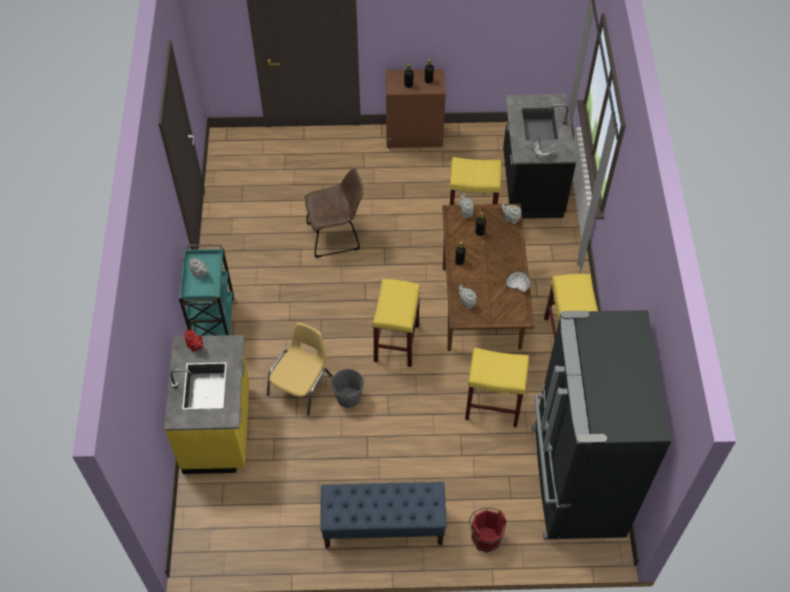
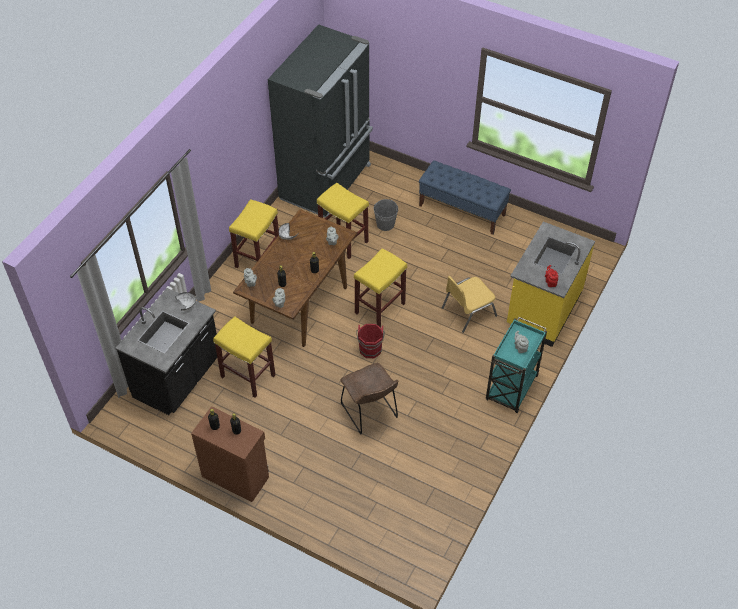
camera: 150 degrees left, 5 degrees down
brown chair [305,168,363,258] -> brown chair turned 135 degrees counterclockwise [340,363,399,435]
grey bucket [331,369,364,408] -> grey bucket moved to [374,199,398,231]
red bucket [469,508,507,553] -> red bucket moved to [356,324,385,358]

